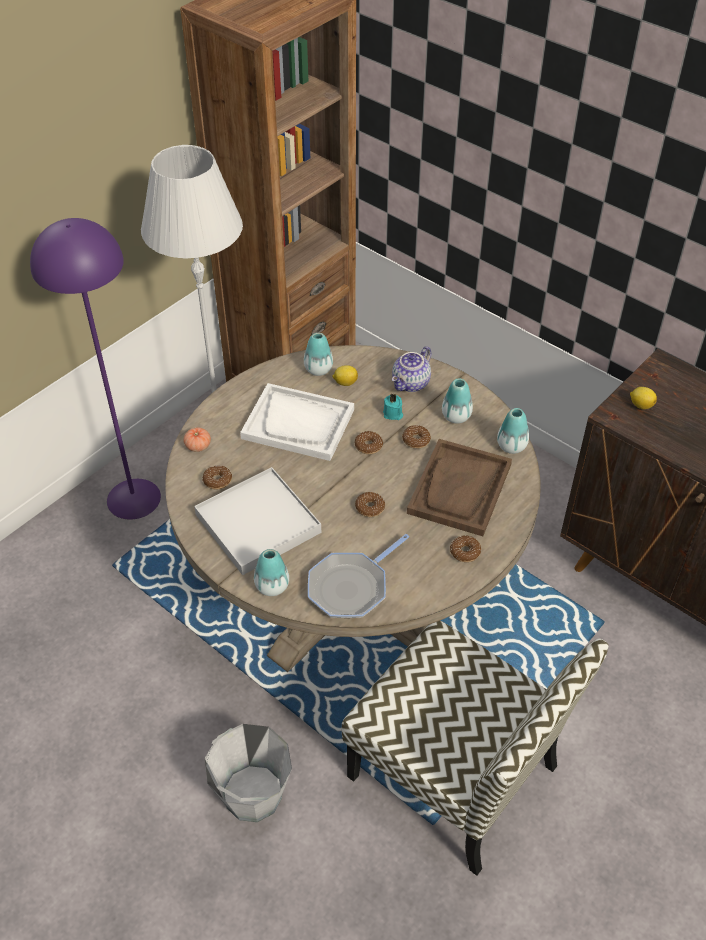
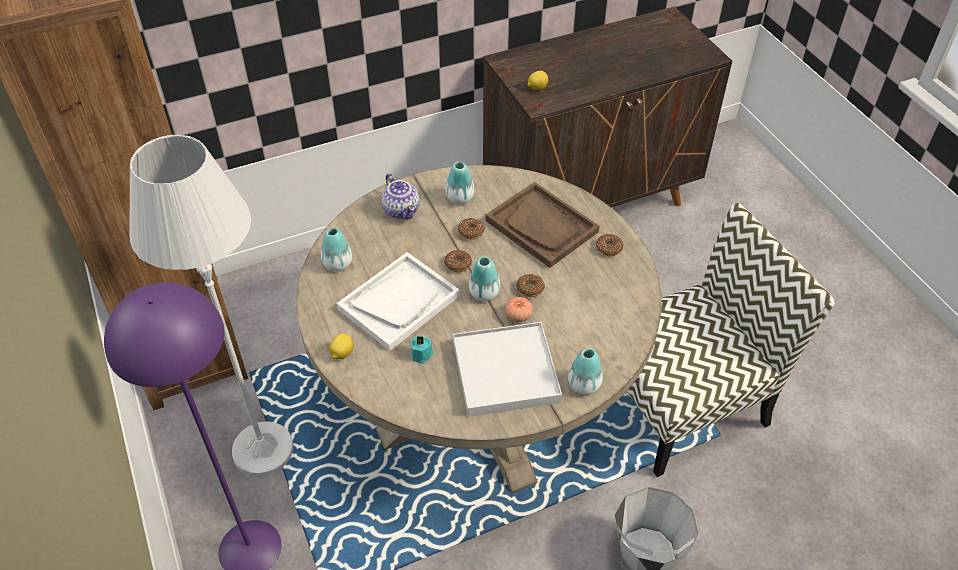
camera: 65 degrees left, 0 degrees up
tomato [183,427,211,452] -> tomato moved to [505,297,533,322]
donut [202,465,232,489] -> none
frying pan [308,534,409,618] -> none
lemon [333,365,358,386] -> lemon moved to [329,333,354,359]
turquoise candle [383,393,403,420] -> turquoise candle moved to [410,336,434,364]
vase [497,408,529,454] -> vase moved to [469,256,500,301]

